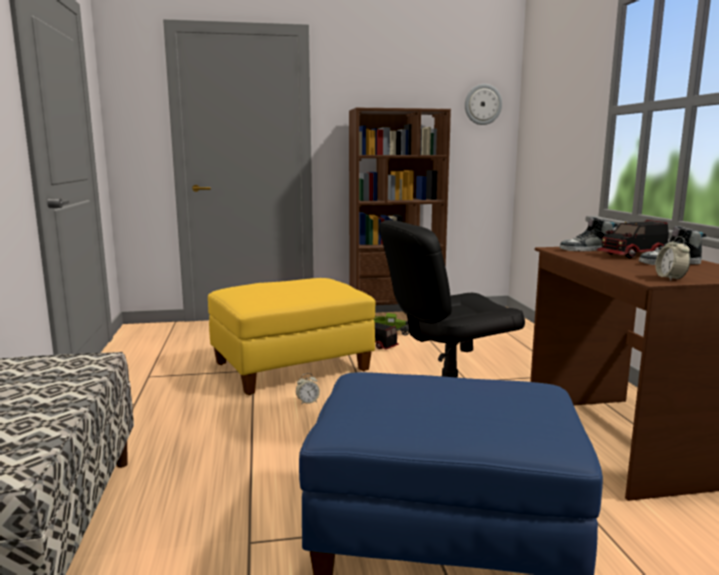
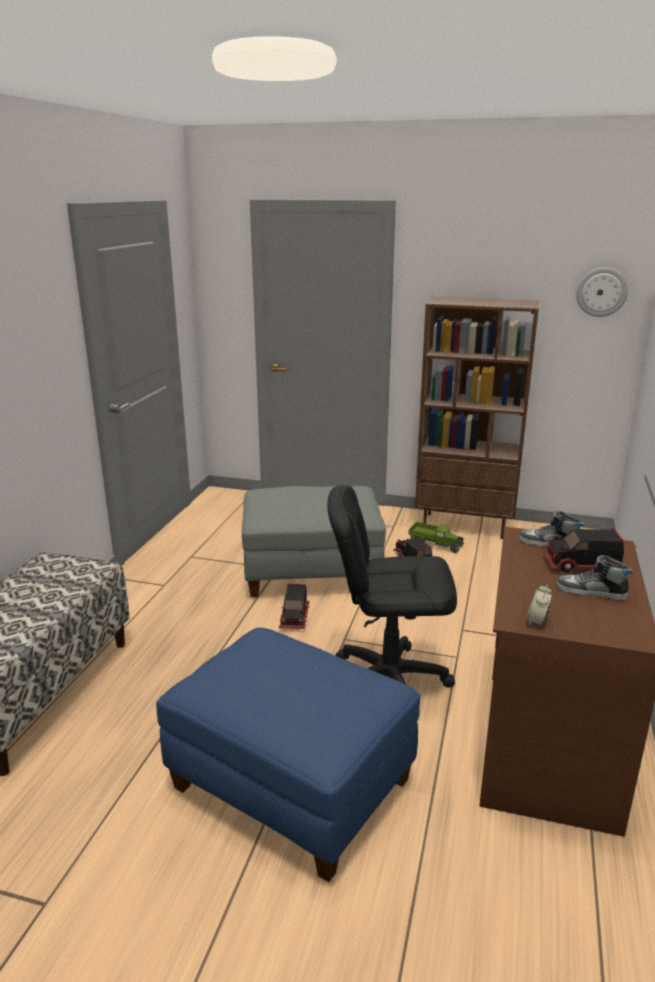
camera: 25 degrees right, 10 degrees up
yellow ottoman [208,278,376,395] -> grey ottoman [242,486,386,598]
alarm clock [296,373,320,405] -> toy truck [278,584,309,629]

